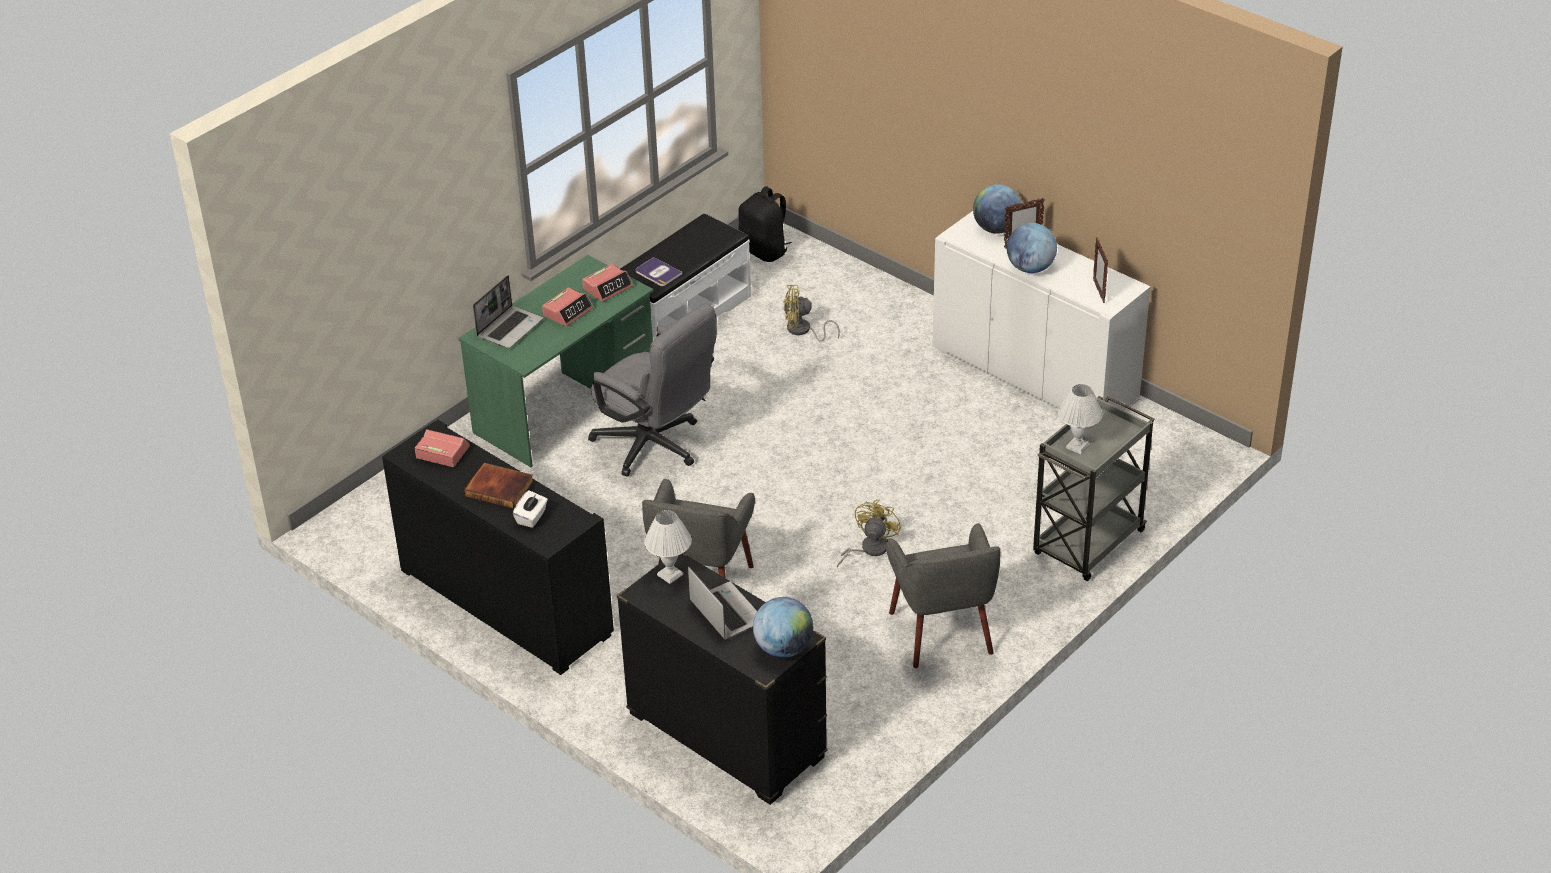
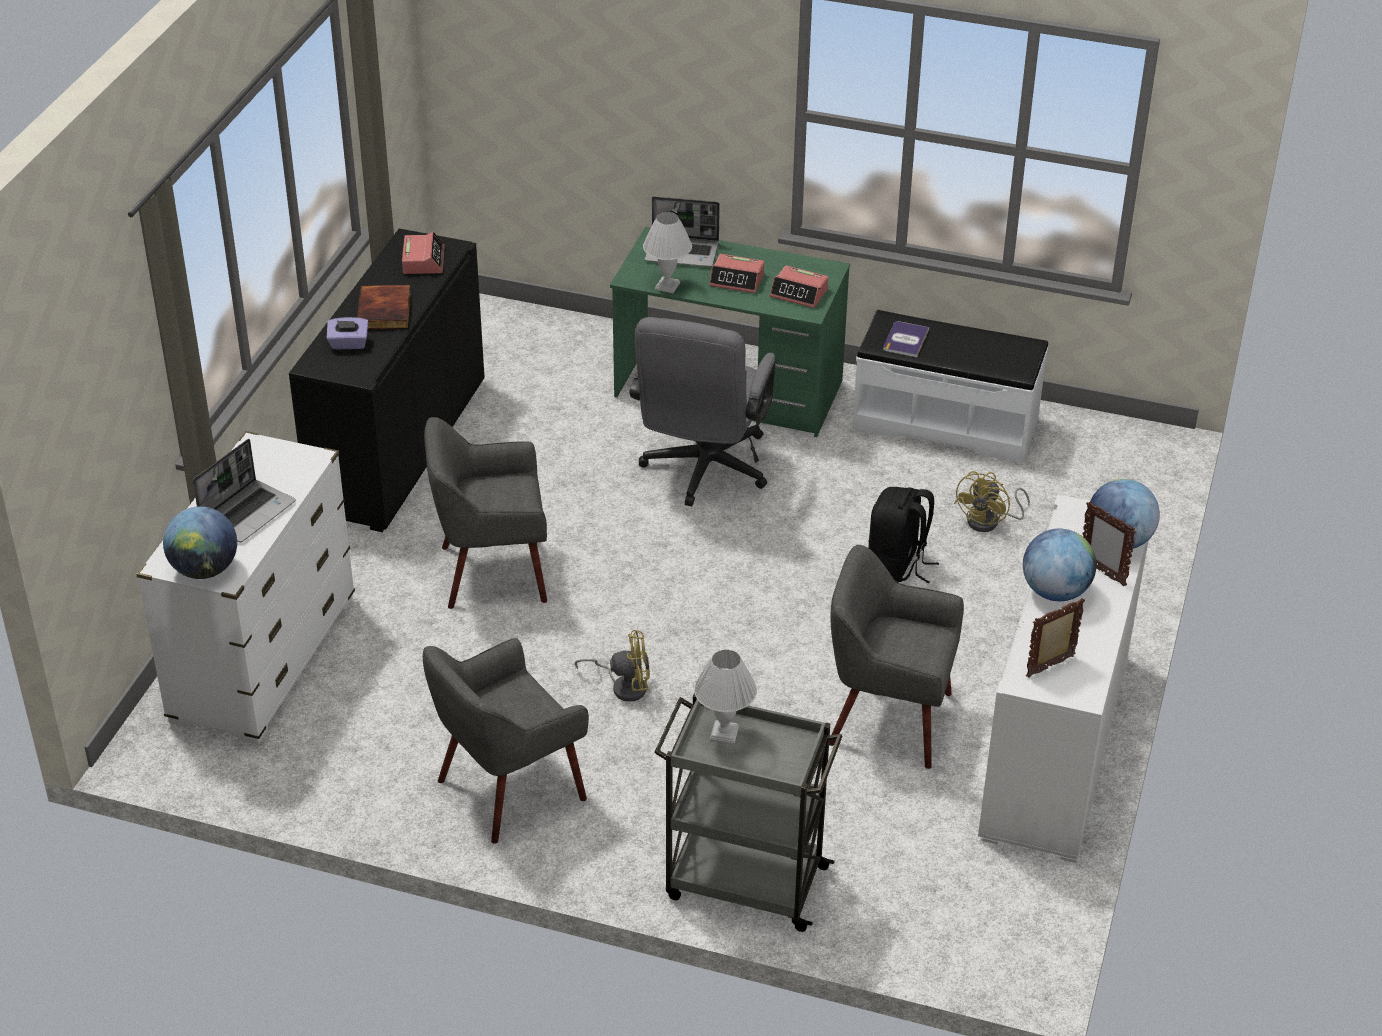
camera: 65 degrees right, 0 degrees up
white tissue box [513,490,548,528] -> purple tissue box [327,317,368,349]
black dresser [617,553,827,805] -> white dresser [136,431,355,745]
white table lamp [644,510,692,584] -> white table lamp moved to [643,212,692,293]
black backpack [738,186,792,262] -> black backpack moved to [868,487,939,584]
yellow fan [783,285,840,342] -> yellow fan turned 120 degrees counterclockwise [954,471,1030,532]
none -> grey armchair [829,545,964,769]

